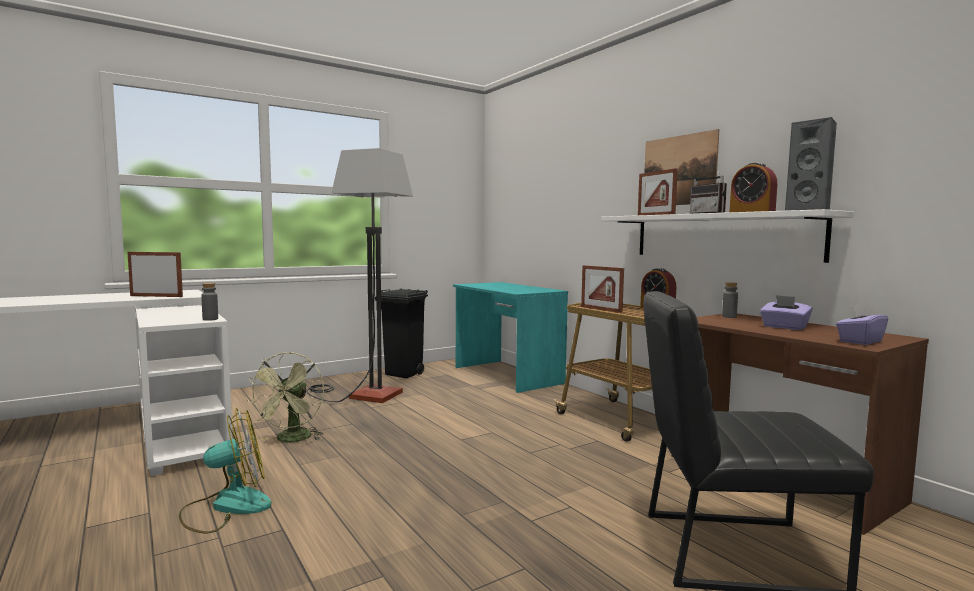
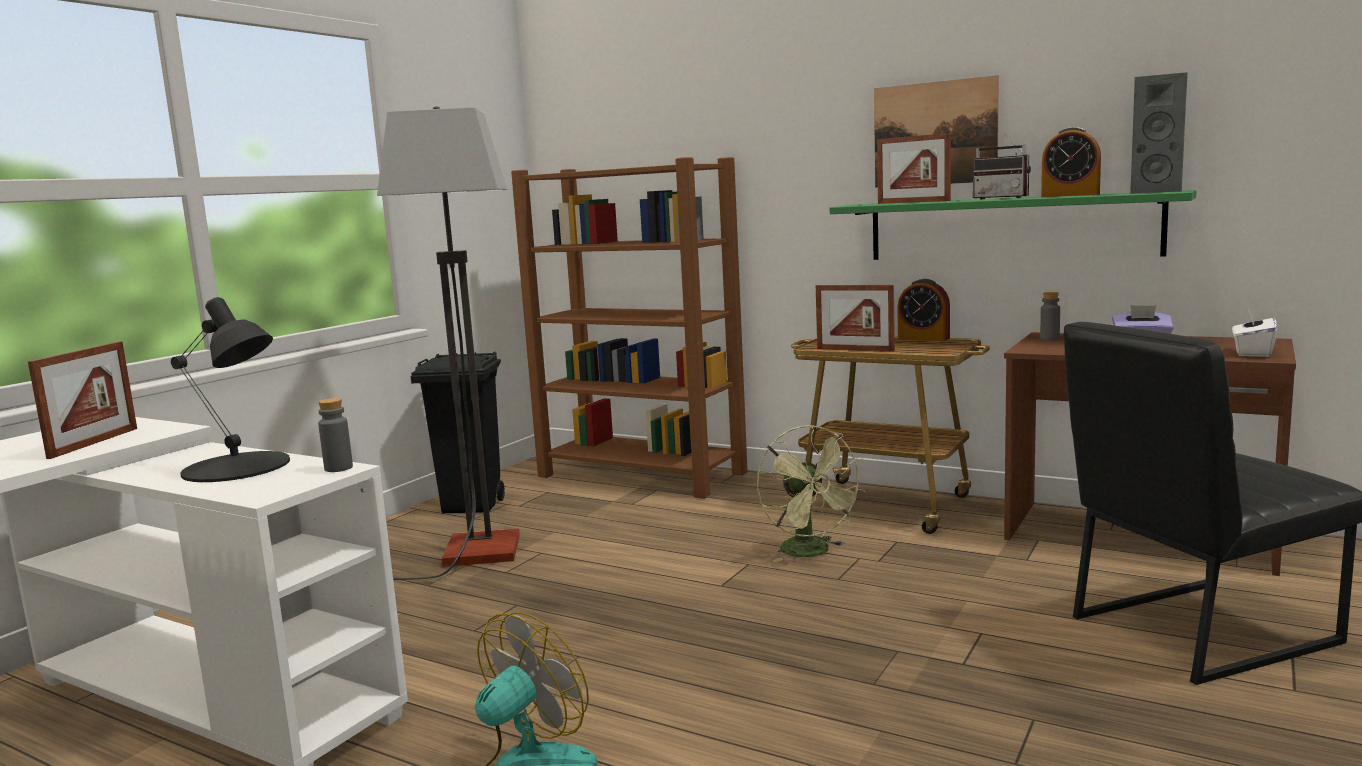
camera: 25 degrees left, 5 degrees up
picture frame [127,252,183,297] -> picture frame turned 120 degrees clockwise [28,342,137,459]
green fan [247,352,324,442] -> green fan moved to [757,425,866,562]
turquoise desk [453,282,568,393] -> brown bookcase [511,157,748,499]
white shelf [601,209,854,263] -> green shelf [830,190,1197,260]
purple tissue box [836,304,888,345] -> white tissue box [1232,308,1277,357]
none -> black table lamp [171,297,290,482]

